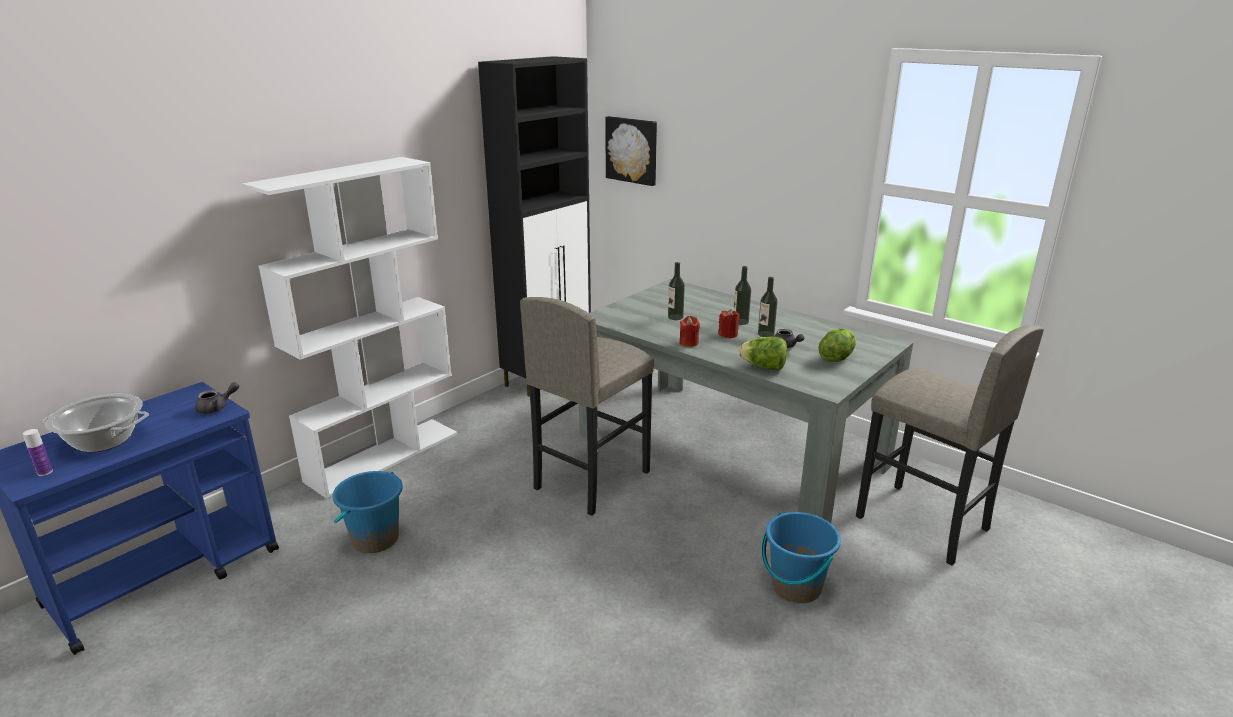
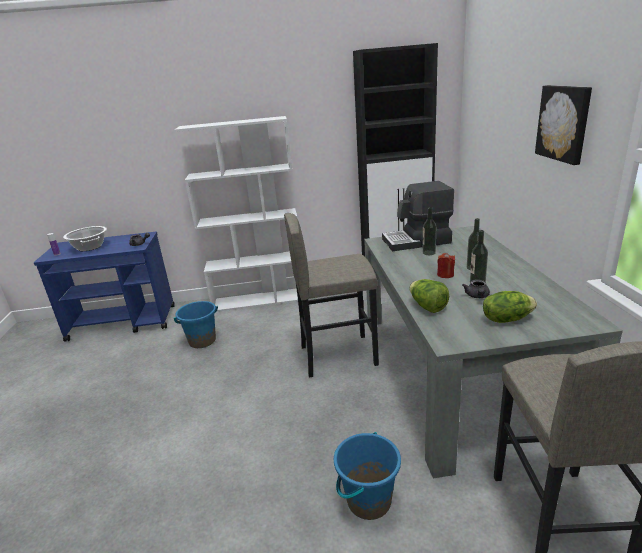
camera: 45 degrees right, 0 degrees up
picture [605,116,657,186] -> picture moved to [535,85,592,165]
red candle [680,316,700,347] -> none
none -> coffee machine [382,181,454,251]

